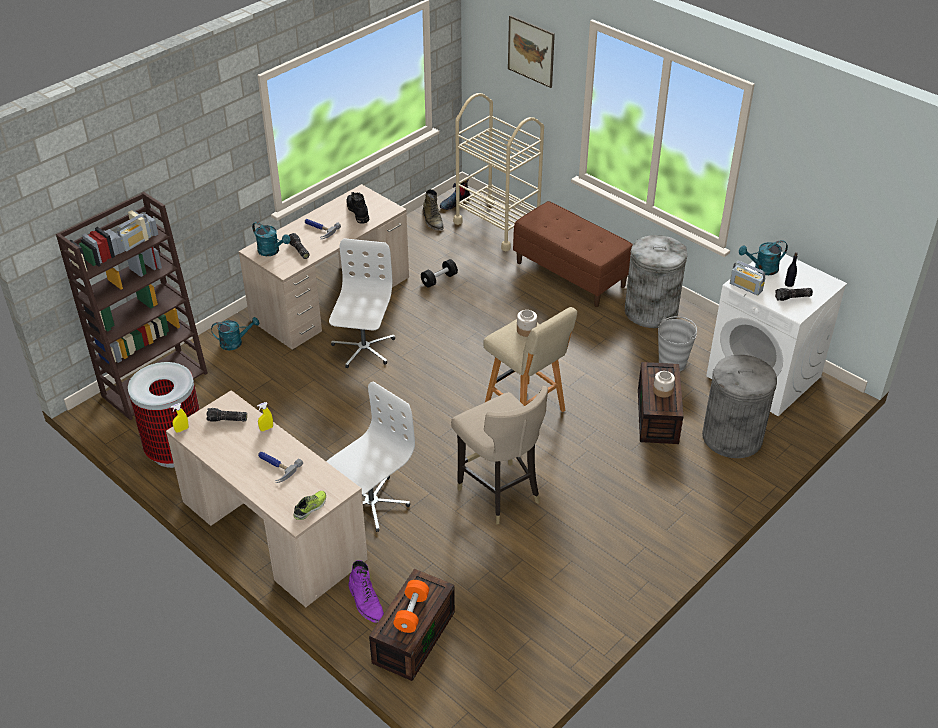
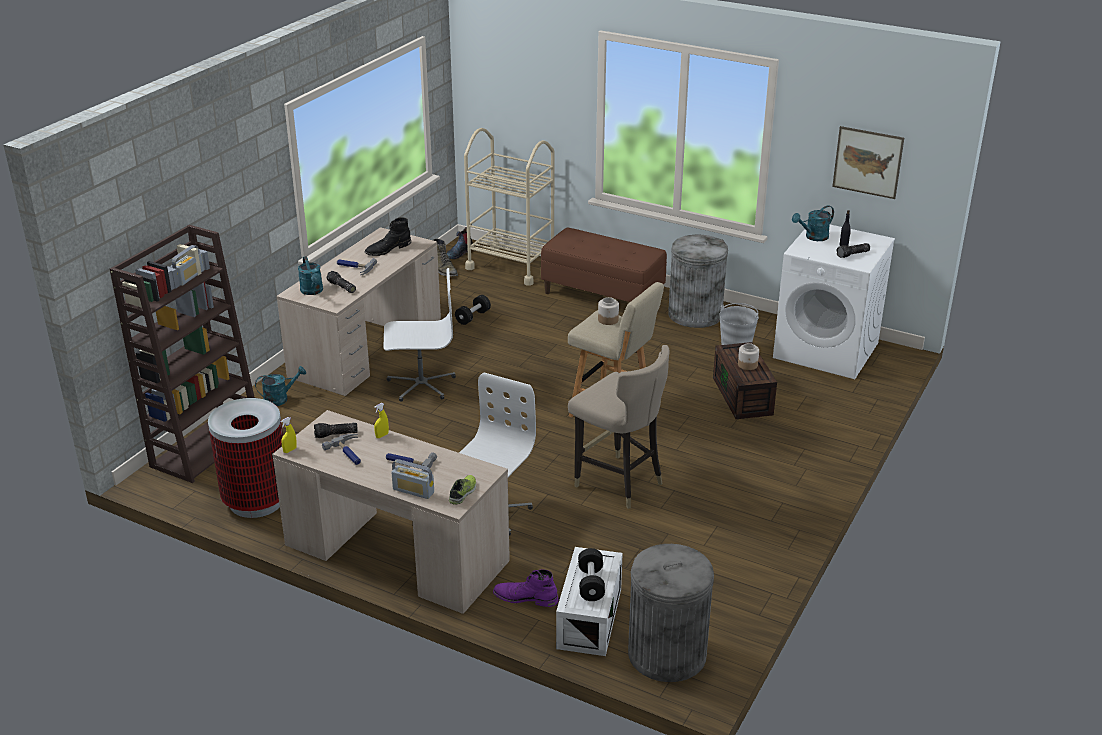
camera: 15 degrees left, 10 degrees down
turquoise watering can [252,222,290,256] -> turquoise watering can turned 45 degrees clockwise [298,256,323,295]
white office chair [329,238,395,368] -> white office chair turned 90 degrees clockwise [384,268,456,402]
black boot [346,192,369,224] -> black boot turned 90 degrees counterclockwise [365,217,411,256]
purple boot [349,560,384,623] -> purple boot turned 150 degrees clockwise [493,569,559,607]
brown storage box [369,569,455,681] -> white storage box [556,547,623,656]
orange dumbbell [393,580,429,633] -> black dumbbell [578,548,605,601]
picture [508,15,555,88] -> picture moved to [832,126,904,199]
grey trash can [702,355,777,458] -> grey trash can moved to [628,544,714,682]
radio [730,261,765,296] -> radio moved to [391,459,434,499]
none -> hammer [322,434,361,465]

